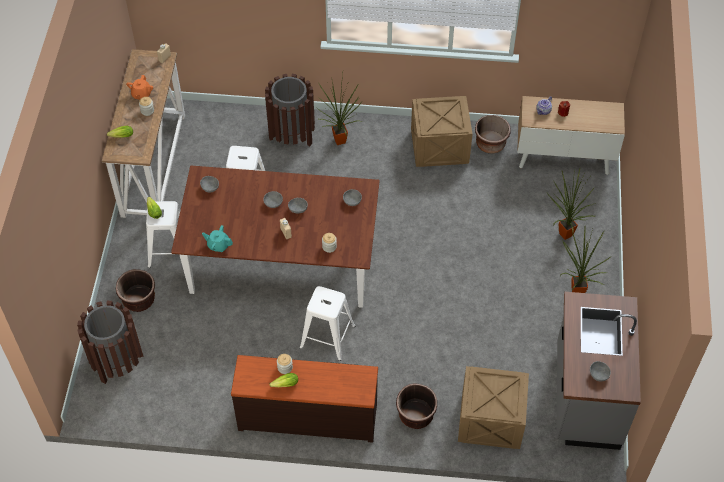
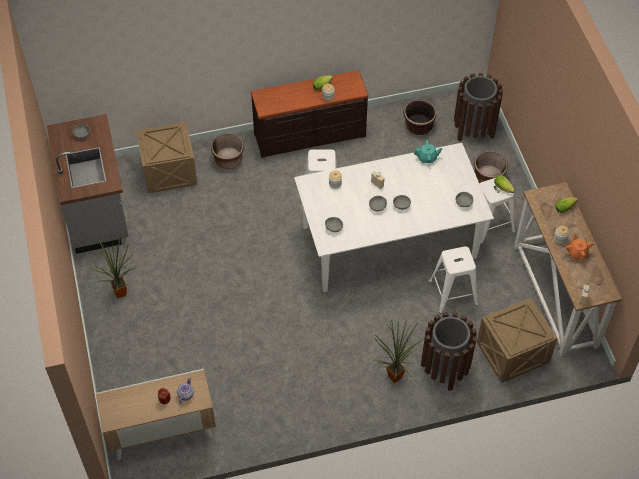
camera: 160 degrees right, 0 degrees up
brown dining table [171,166,380,308] -> white dining table [294,143,494,292]
crate [411,96,473,167] -> crate moved to [477,298,558,383]
brown planter [475,115,511,154] -> brown planter moved to [403,100,437,135]
potted plant [547,169,596,240] -> none

